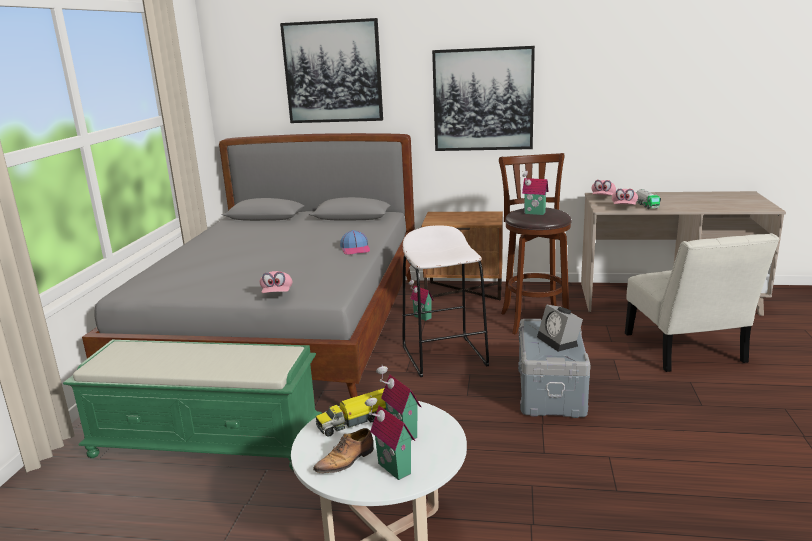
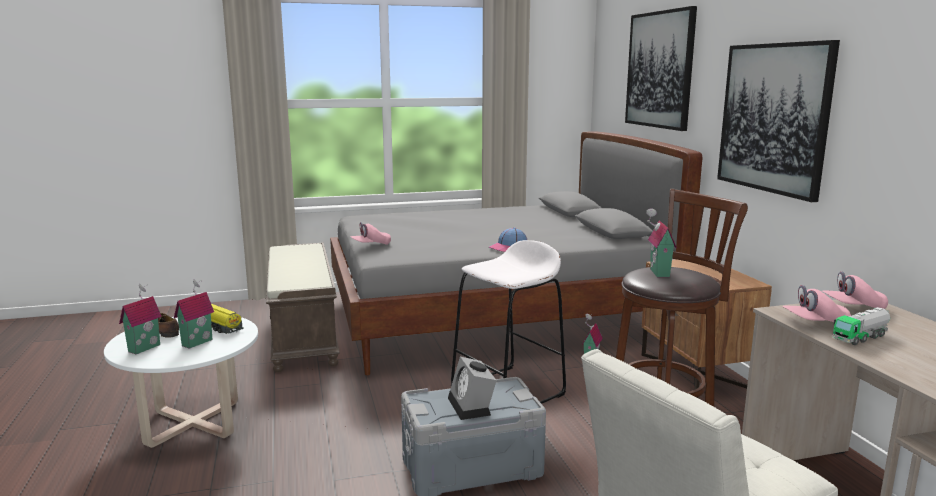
camera: 65 degrees right, 5 degrees down
green bench [63,340,322,471] -> brown bench [266,243,340,373]
alarm clock [537,305,583,352] -> alarm clock turned 60 degrees counterclockwise [448,357,497,420]

